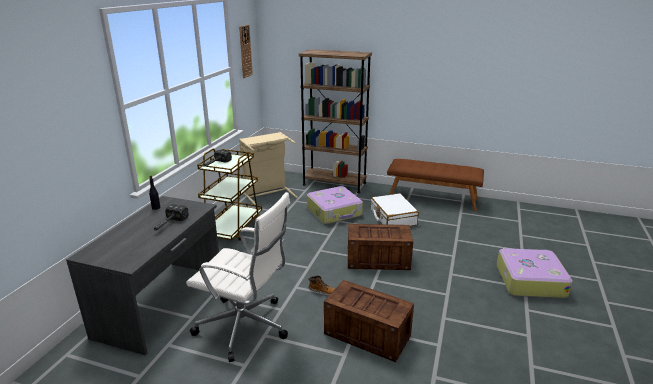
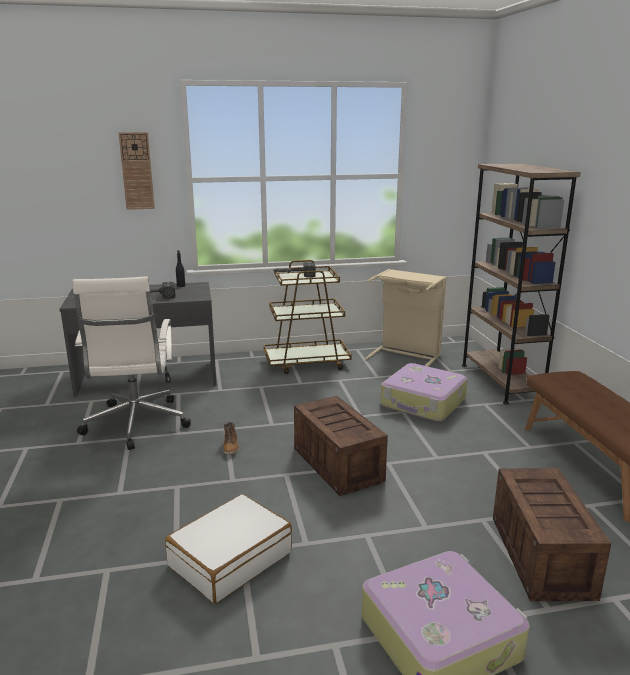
camera: 60 degrees right, 5 degrees down
wall clock [239,25,253,78] -> wall clock moved to [119,132,155,210]
crate [324,280,414,362] -> crate moved to [493,468,611,601]
white suitcase [371,193,419,226] -> white suitcase moved to [165,494,292,604]

